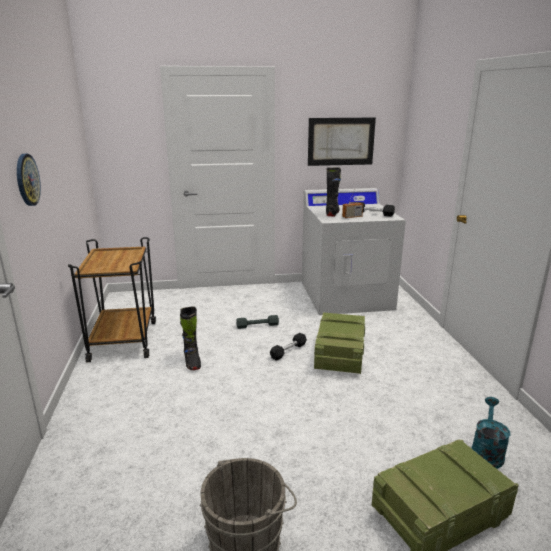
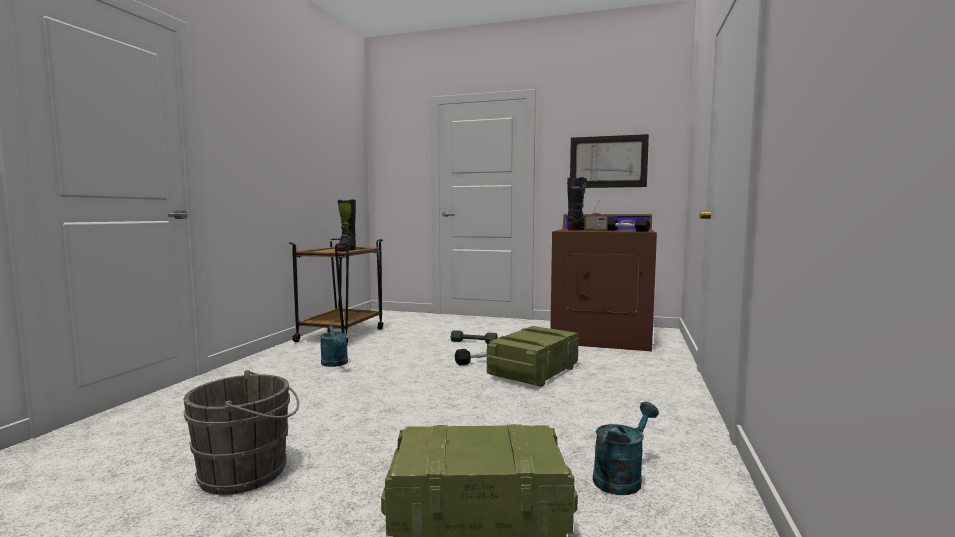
camera: 25 degrees right, 15 degrees down
wall clock [17,154,41,206] -> none
black boot [180,306,201,370] -> black boot moved to [337,199,356,251]
white washing machine [302,188,406,315] -> brown washing machine [550,214,657,351]
none -> turquoise watering can [320,325,348,367]

